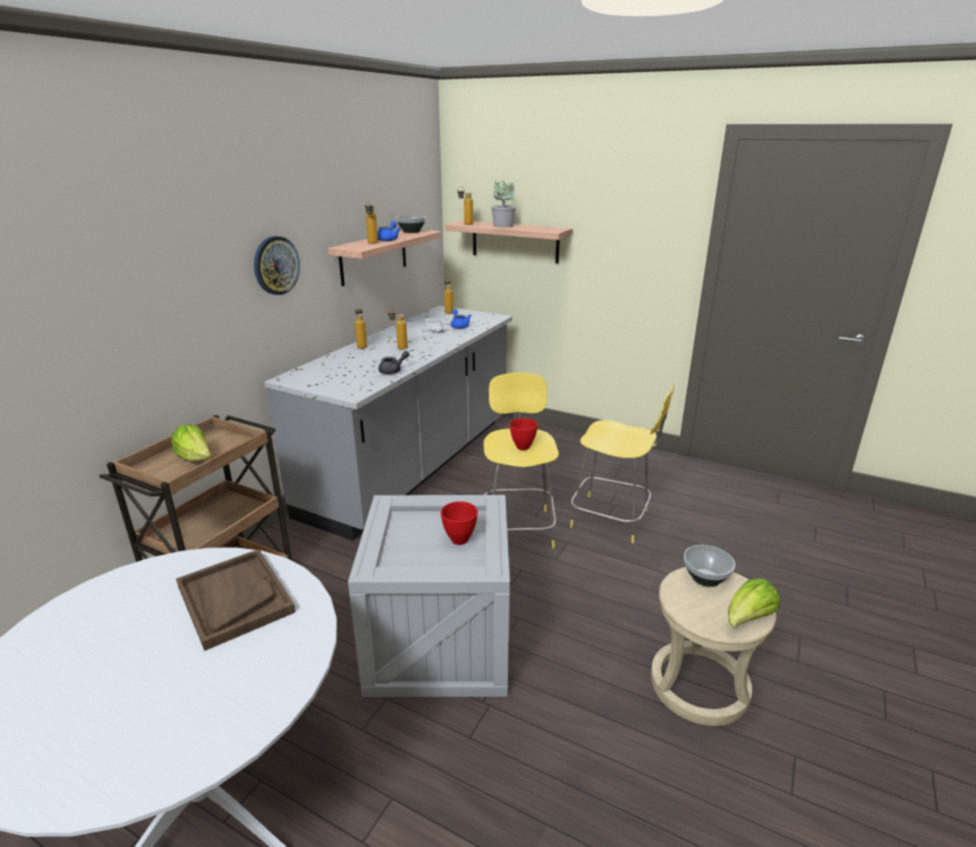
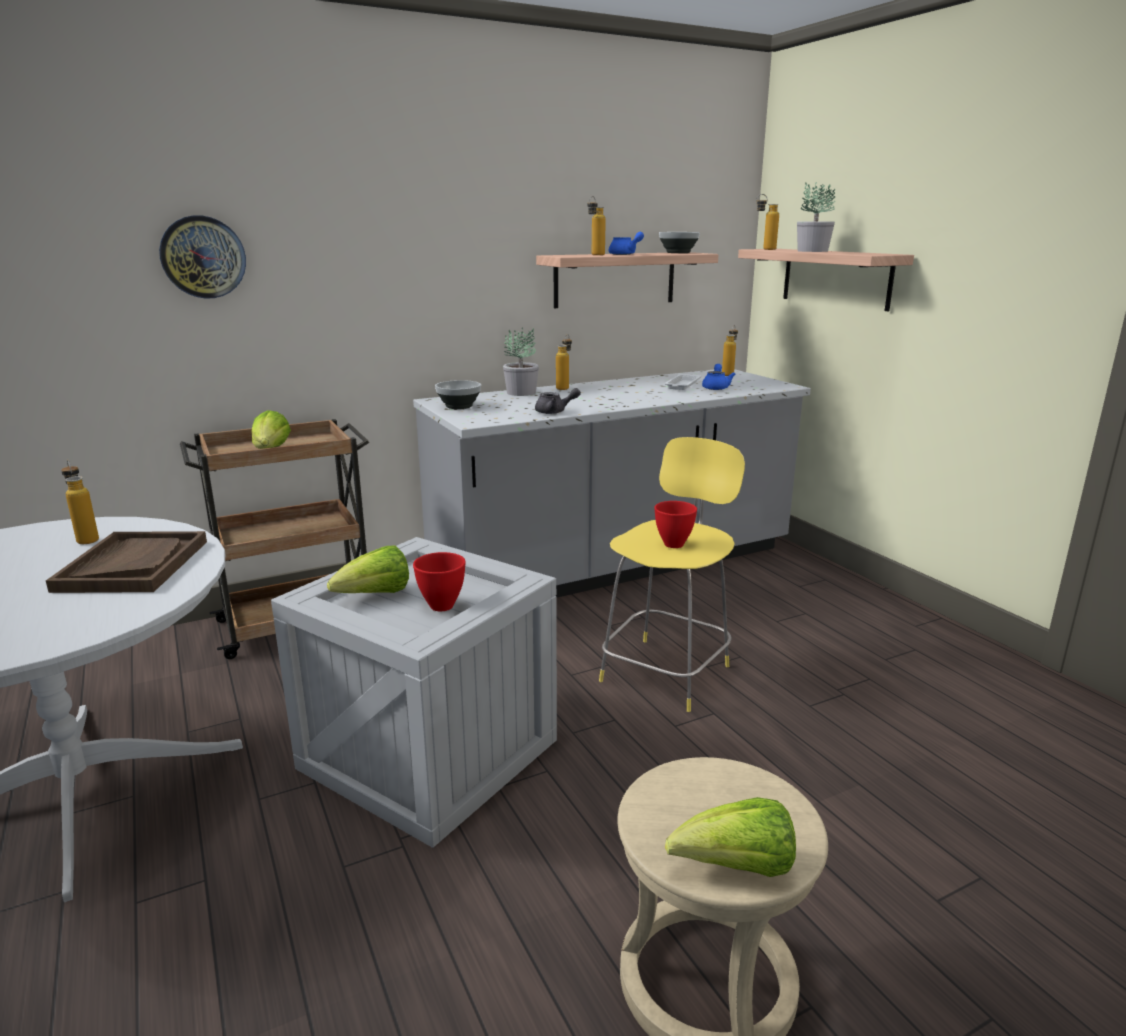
camera: 35 degrees right, 5 degrees down
wall clock [254,236,300,295] -> wall clock moved to [159,215,246,299]
bottle [388,307,408,349] -> bottle moved to [61,459,99,544]
yellow stool [570,384,674,543] -> none
bowl [684,545,735,587] -> bowl moved to [435,380,481,409]
none -> lettuce [327,545,409,593]
none -> potted plant [503,328,539,396]

